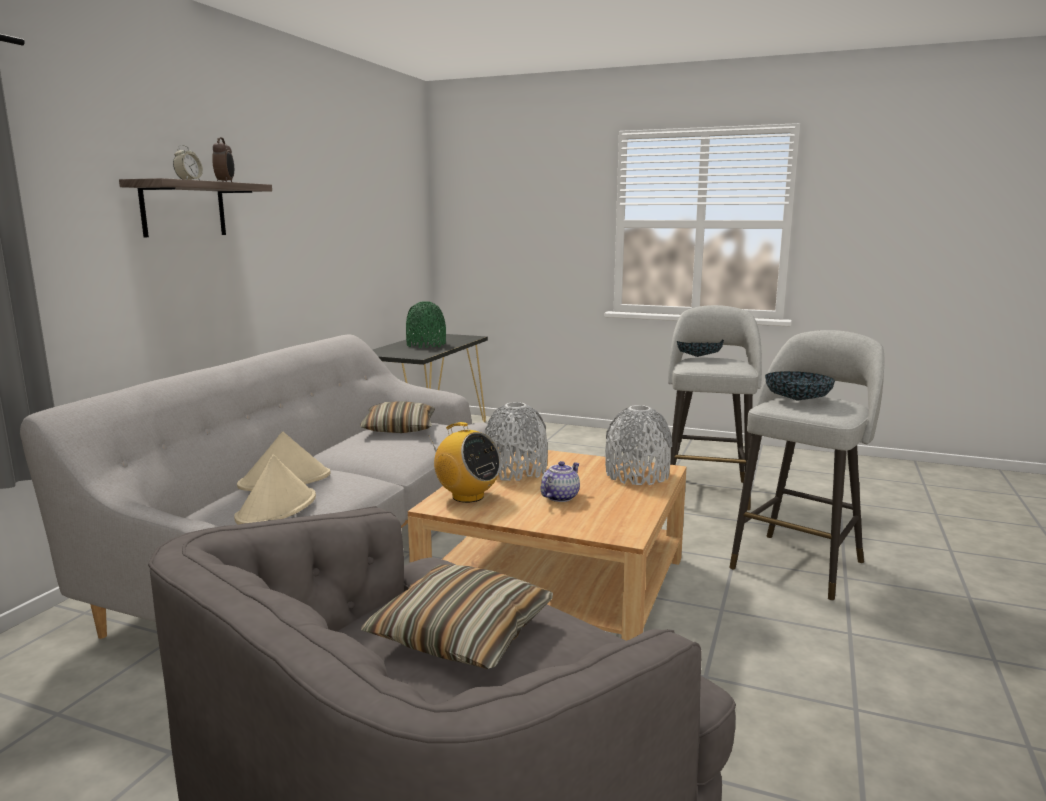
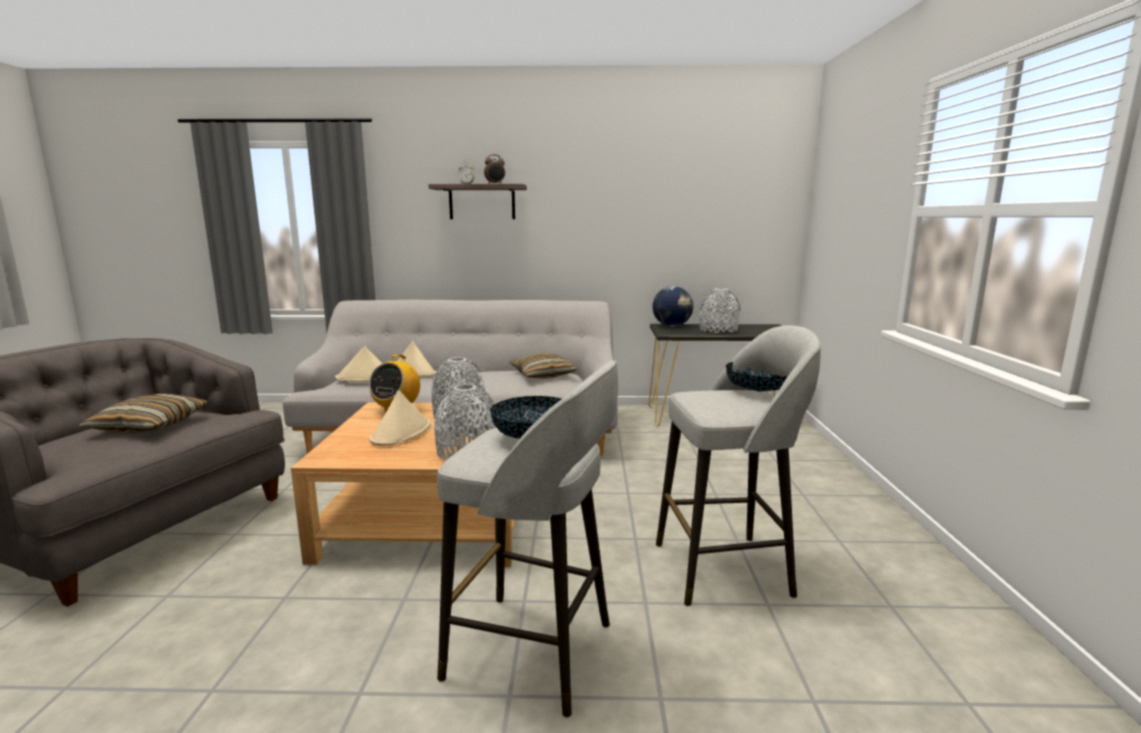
camera: 70 degrees right, 0 degrees up
green vase [406,301,446,348] -> grey vase [700,288,740,333]
teapot [541,461,580,502] -> beige hat [369,390,431,446]
none -> globe [653,286,693,327]

